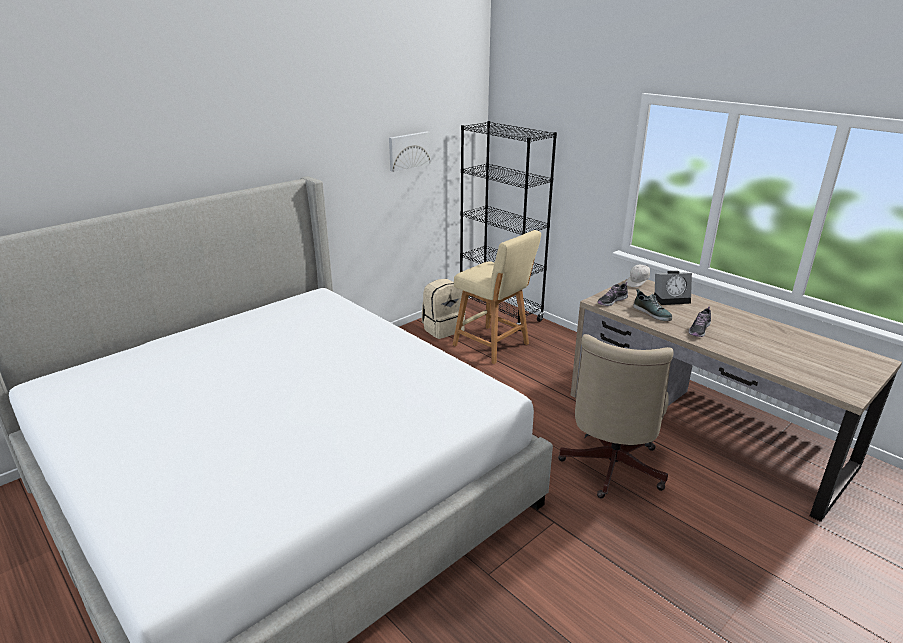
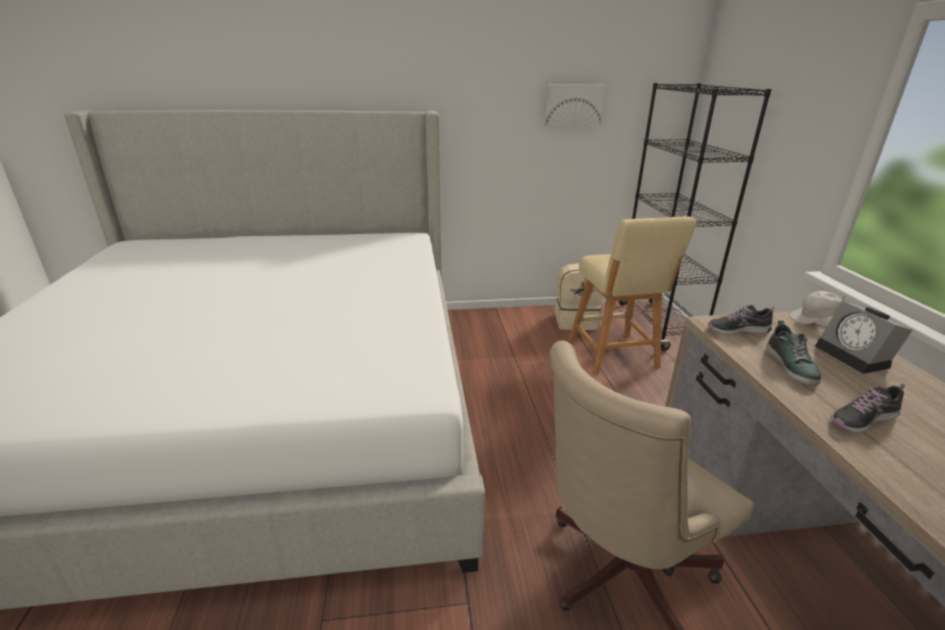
camera: 35 degrees right, 0 degrees up
alarm clock [654,271,692,305] -> alarm clock turned 45 degrees clockwise [815,301,912,374]

